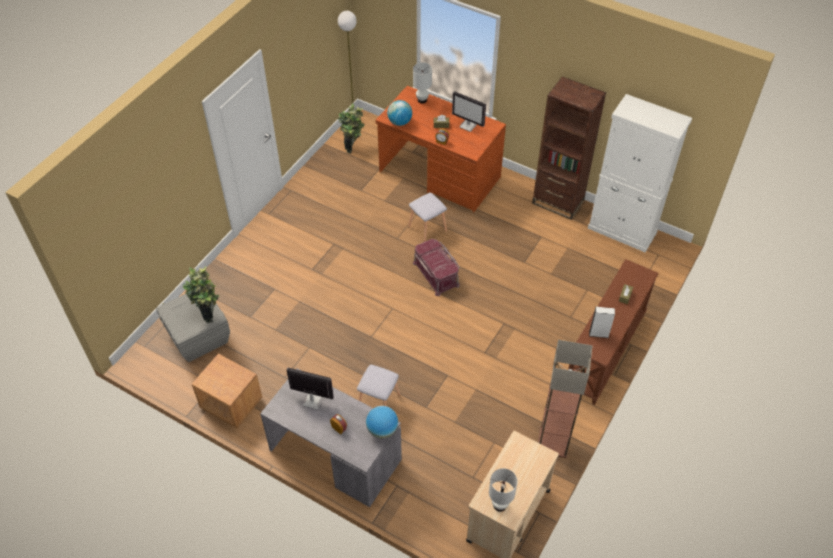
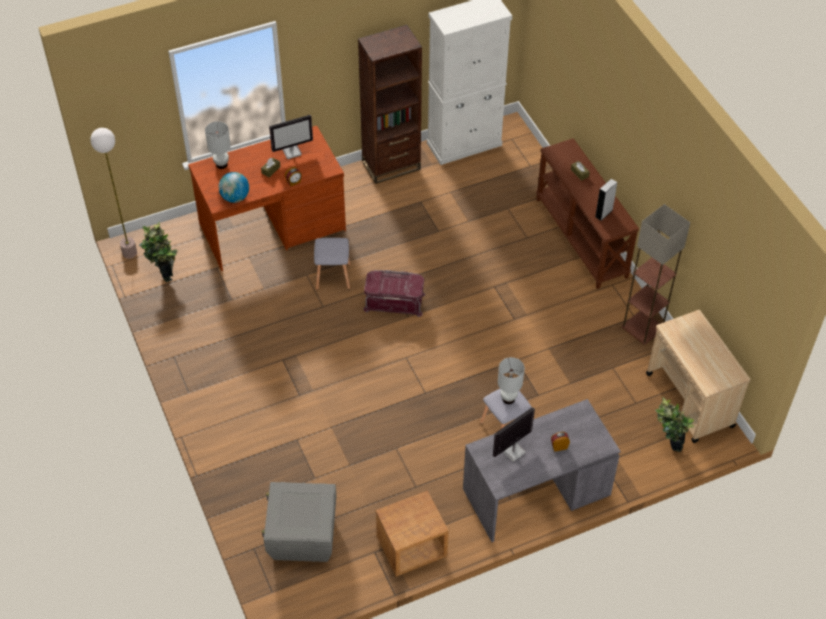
camera: 55 degrees left, 0 degrees up
potted plant [182,266,220,323] -> potted plant moved to [655,397,694,452]
globe [366,406,398,438] -> none
white table lamp [489,468,518,512] -> white table lamp moved to [498,357,525,404]

